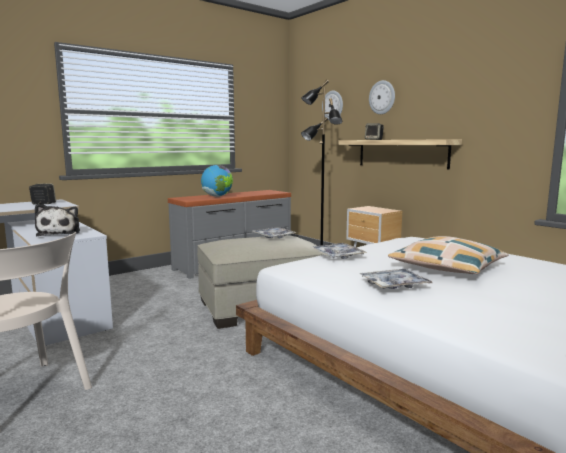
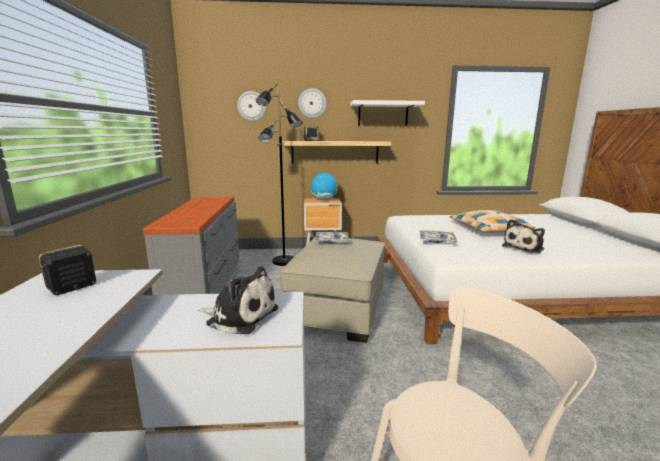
camera: 55 degrees left, 5 degrees up
globe [201,165,233,197] -> globe moved to [311,173,339,200]
tray [359,269,433,289] -> plush toy [502,219,545,253]
none -> white shelf [350,100,425,126]

